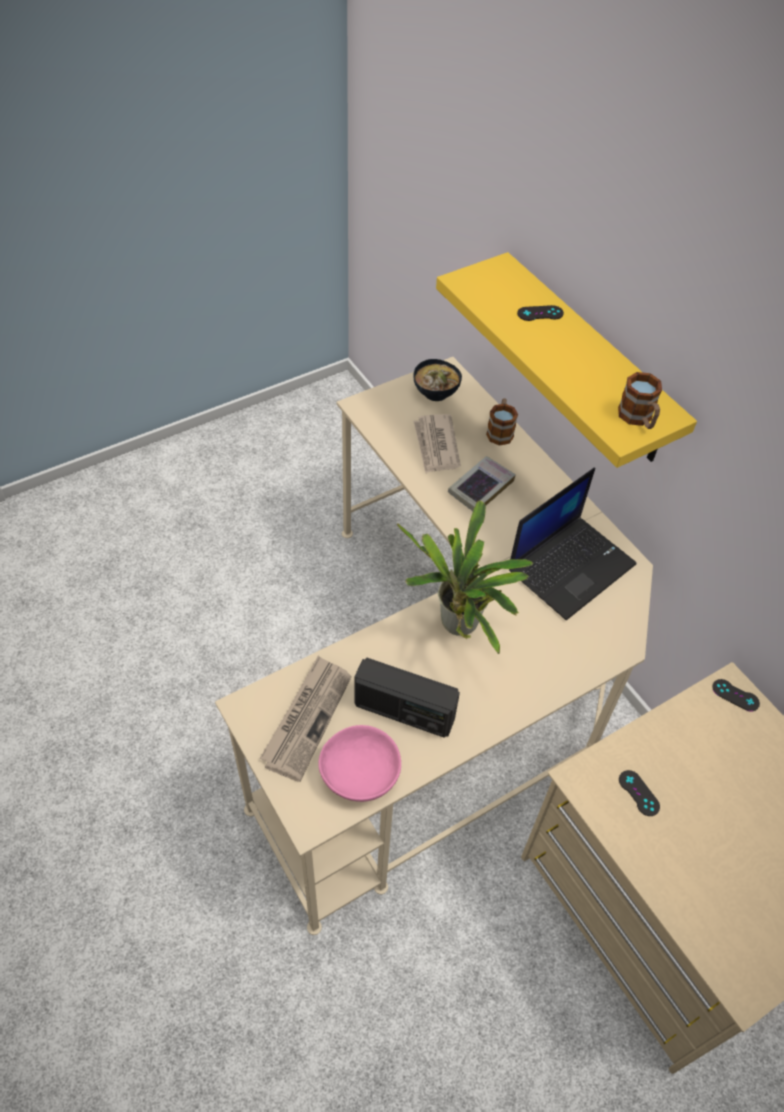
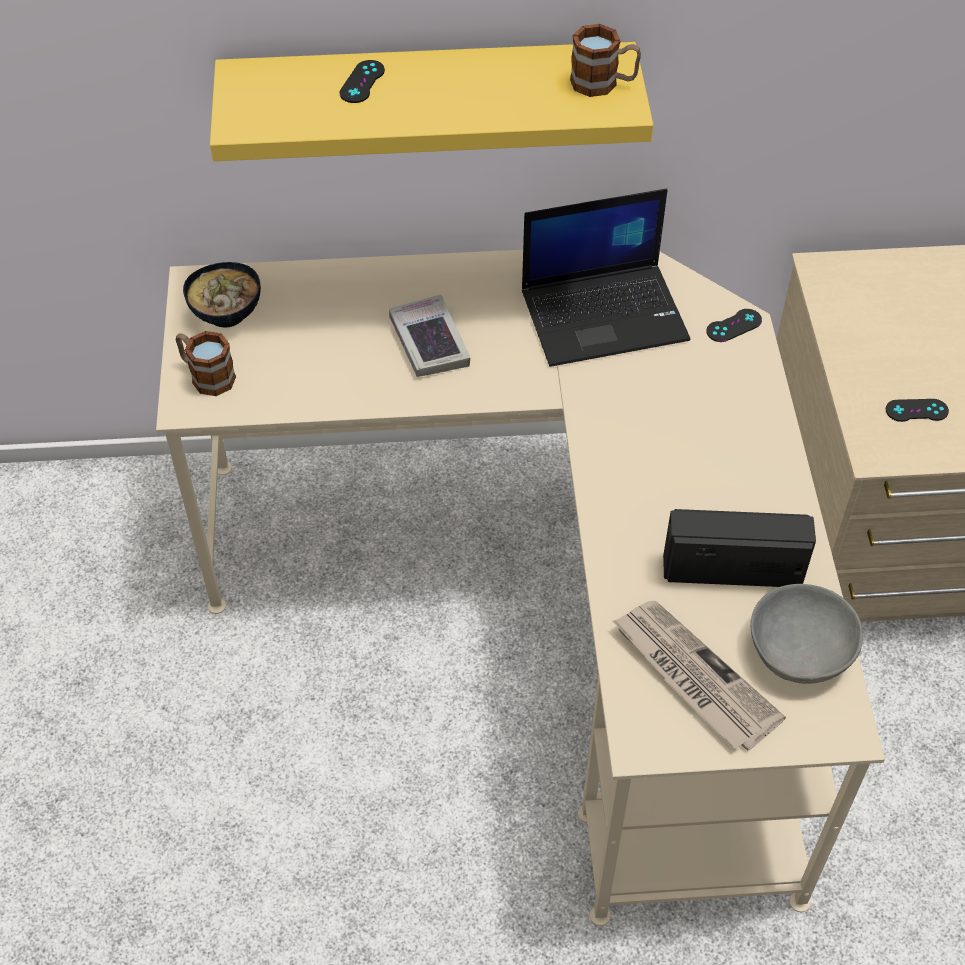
camera: 60 degrees left, 0 degrees up
pink bowl [318,725,401,802] -> grey bowl [751,584,863,684]
radio [354,658,460,737] -> radio turned 135 degrees counterclockwise [663,509,816,587]
potted plant [397,500,533,654] -> none
newspaper [413,414,461,474] -> none
mug [486,398,518,446] -> mug moved to [176,331,236,396]
laptop [509,468,637,620] -> laptop turned 90 degrees clockwise [522,189,690,367]
black game controller [712,679,760,712] -> black game controller moved to [706,309,762,342]

